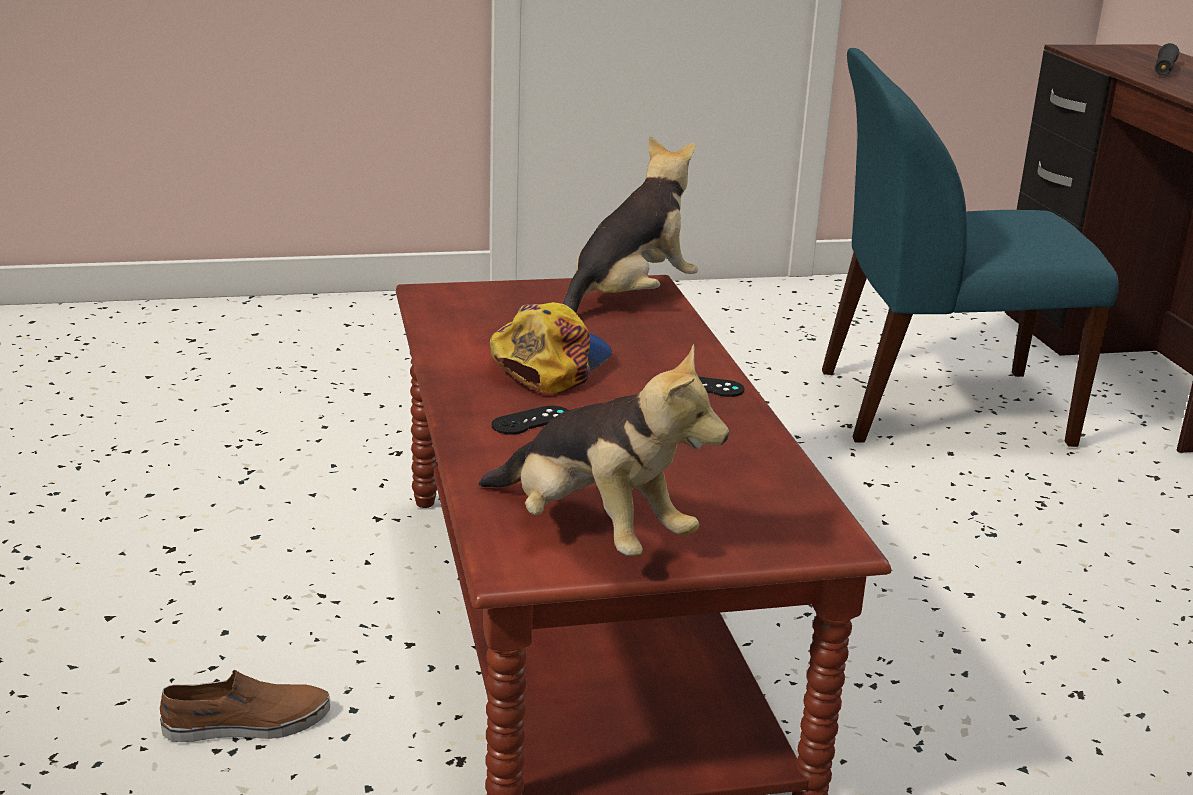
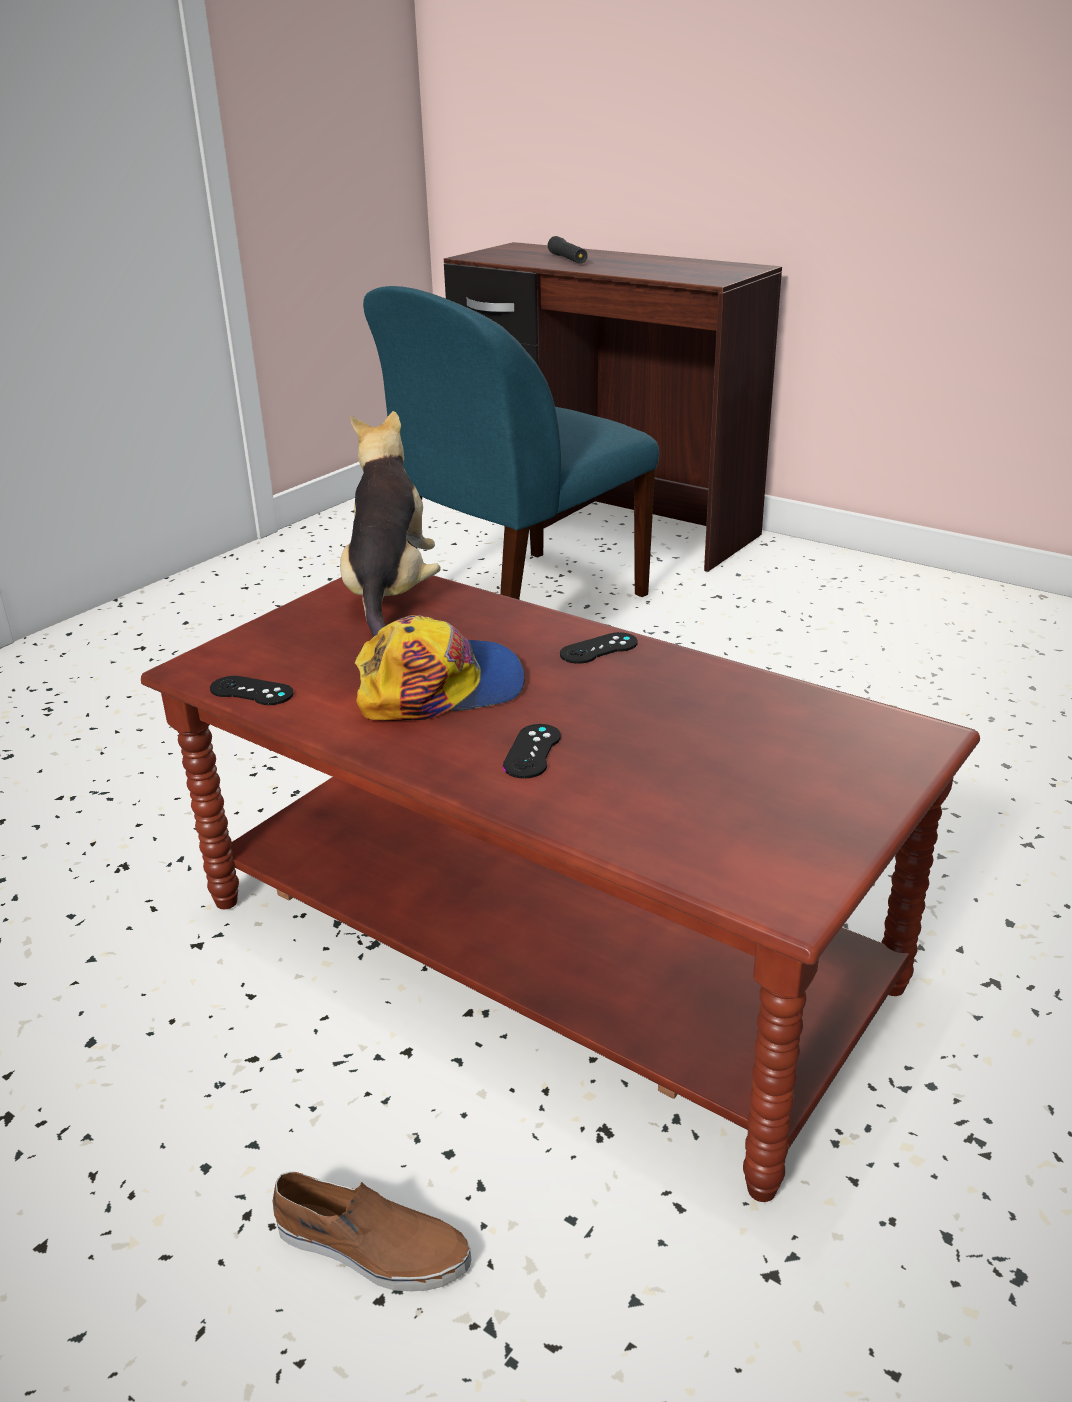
camera: 40 degrees left, 5 degrees up
brown shoe [160,670,330,742] -> brown shoe turned 75 degrees clockwise [273,1172,472,1291]
plush toy [479,344,729,556] -> none
cap [490,302,612,394] -> cap turned 90 degrees clockwise [355,615,525,721]
none -> black game controller [210,676,294,705]

